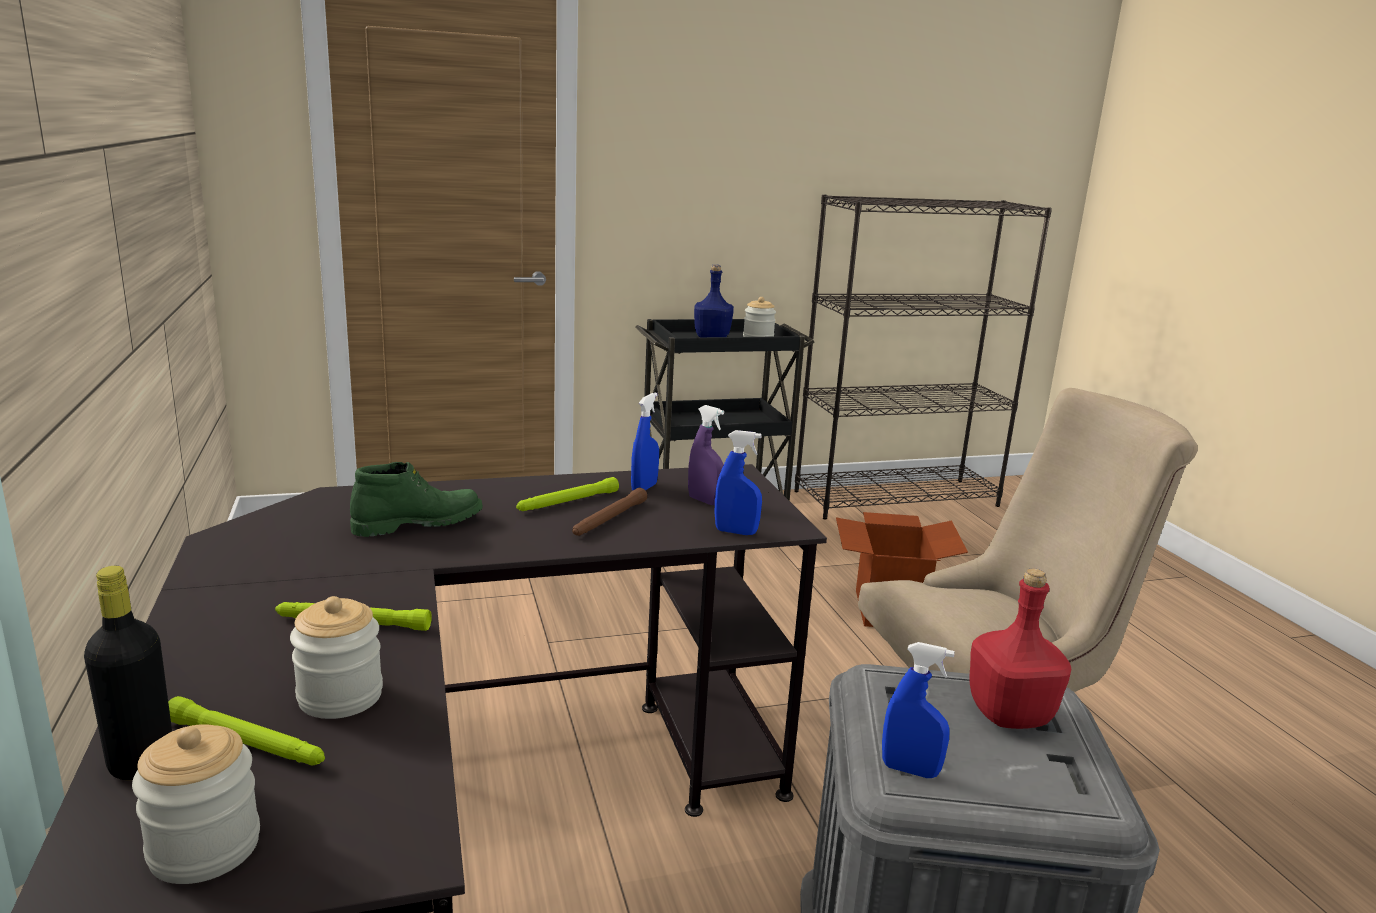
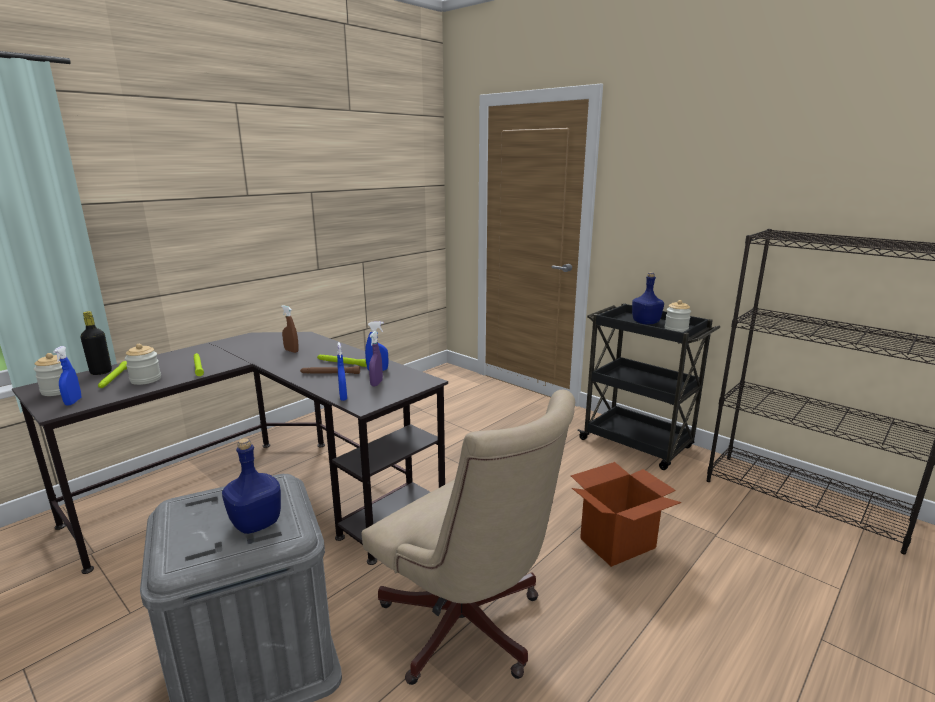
camera: 60 degrees right, 0 degrees up
green boot [350,462,483,537] -> brown spray bottle [281,305,299,353]
blue spray bottle [882,642,954,778] -> blue spray bottle moved to [53,346,82,406]
red bottle [970,568,1071,729] -> blue bottle [222,438,281,534]

